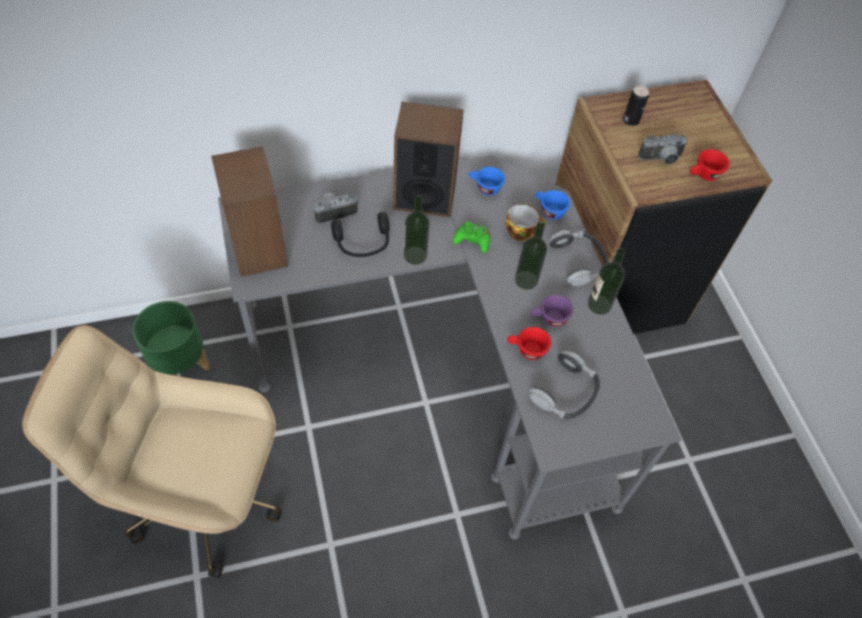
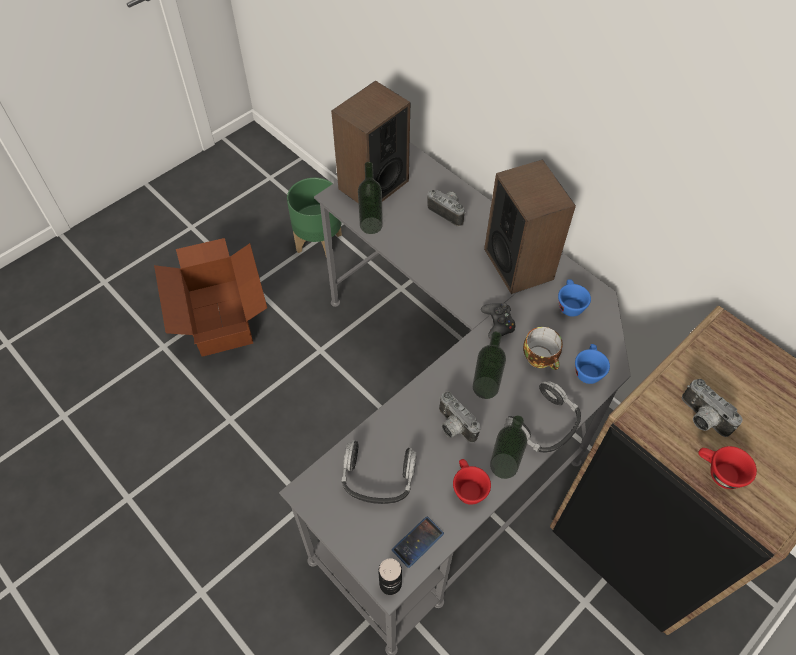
camera: 65 degrees right, 0 degrees up
beige office chair [22,325,282,578] -> cardboard box [154,238,267,357]
black headphones [331,212,390,257] -> none
bottle [404,196,430,265] -> bottle moved to [358,162,383,234]
green game controller [453,221,490,253] -> black game controller [481,303,515,339]
red cup [507,327,551,360] -> red cup moved to [453,459,491,505]
purple cup [531,295,573,327] -> camera [439,392,481,443]
can [623,86,649,126] -> can moved to [378,558,402,595]
none -> phone [392,516,444,568]

